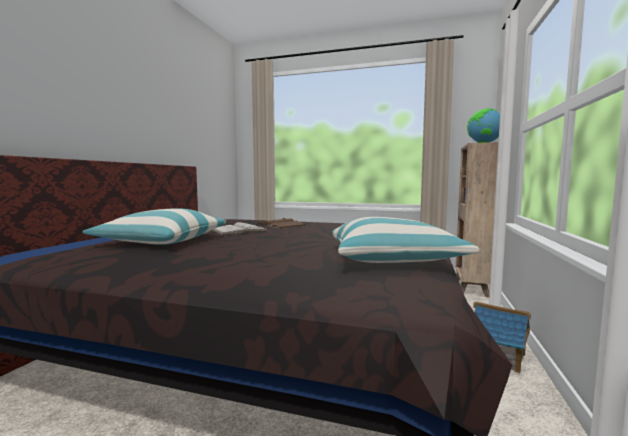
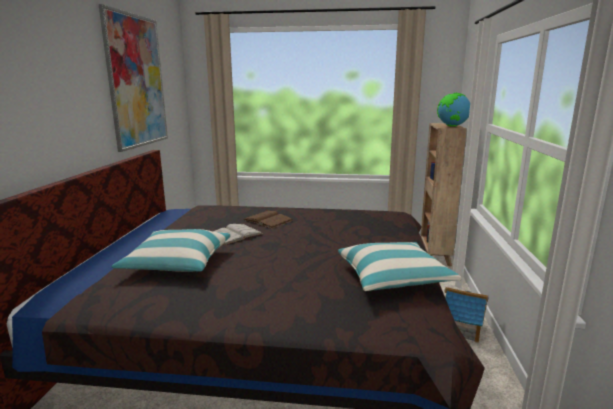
camera: 10 degrees left, 10 degrees up
none -> picture [98,4,168,152]

